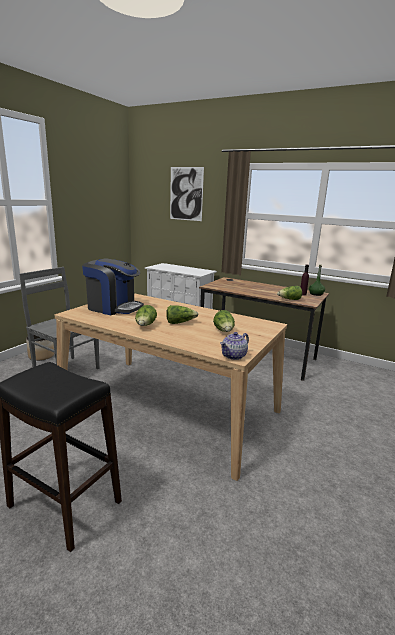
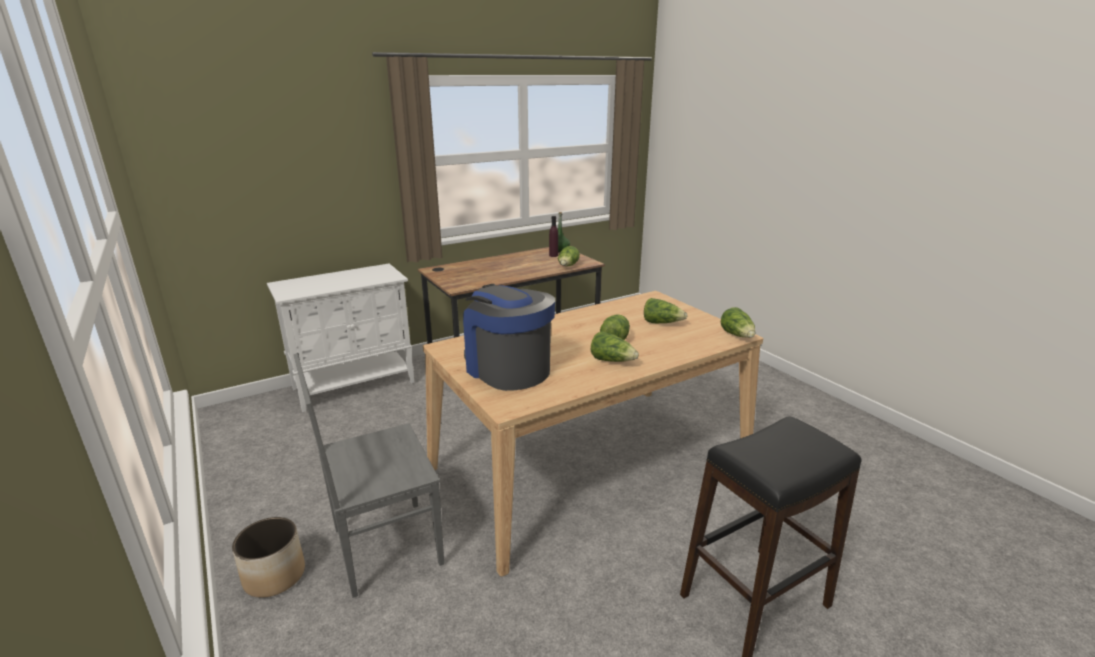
camera: 60 degrees left, 5 degrees up
coffee machine [82,258,144,315] -> coffee machine turned 90 degrees counterclockwise [463,284,555,391]
picture [170,167,204,221] -> none
teapot [220,332,249,360] -> lettuce [721,307,755,338]

